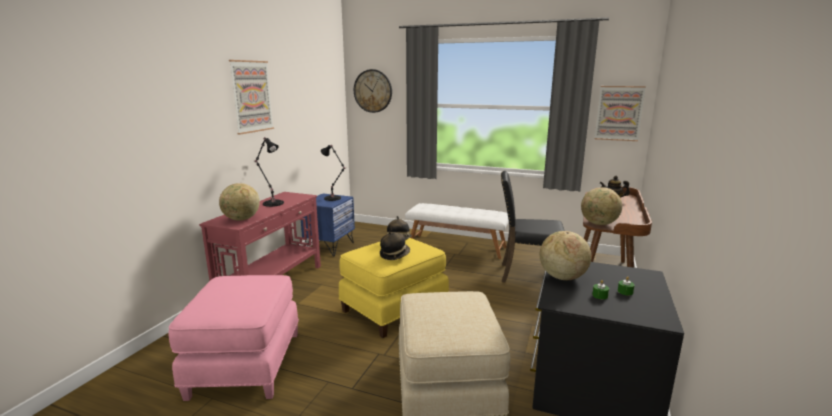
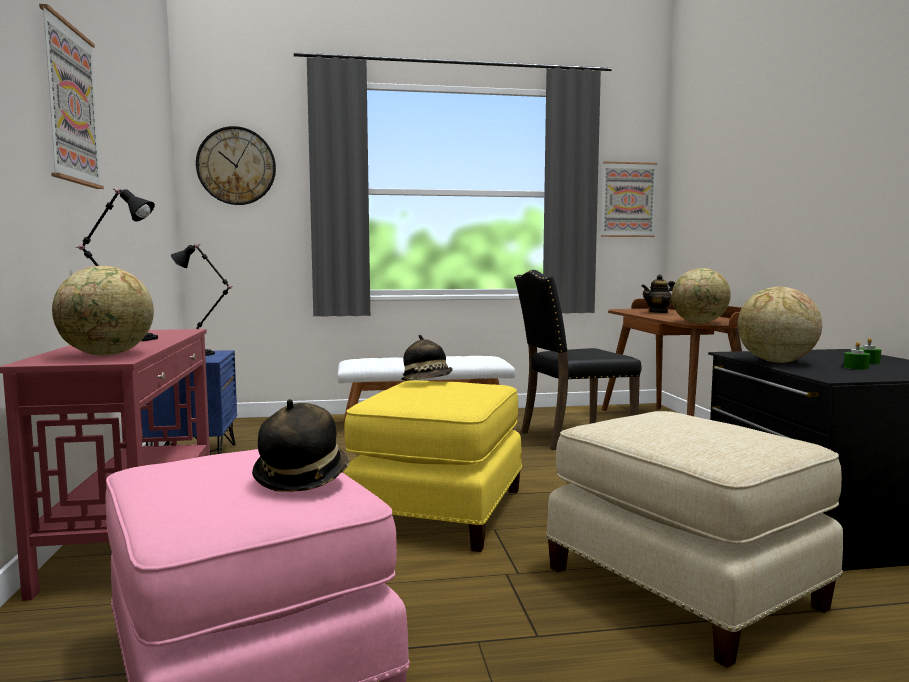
camera: 30 degrees left, 10 degrees down
hat [380,231,410,260] -> hat moved to [252,399,349,492]

